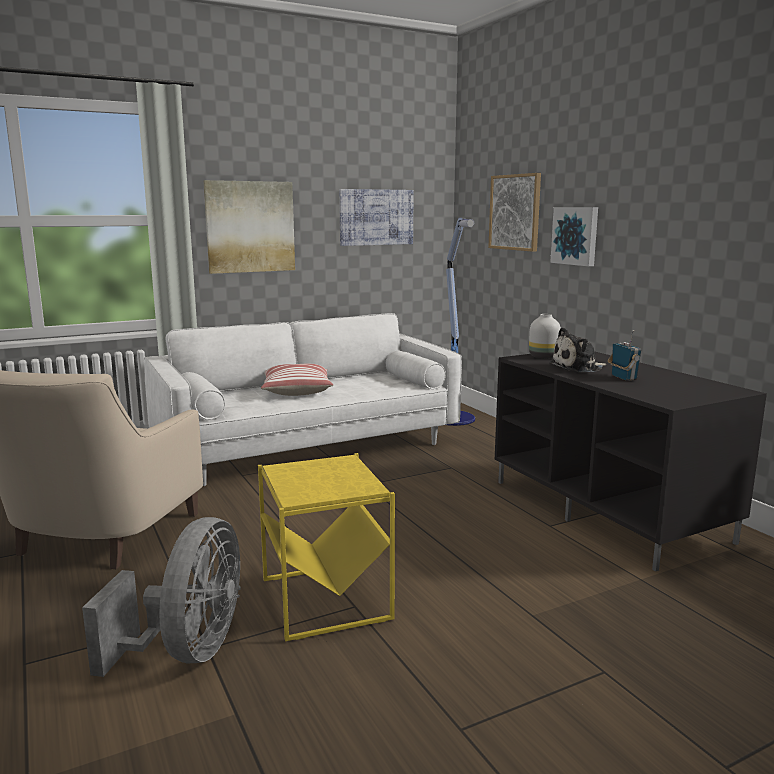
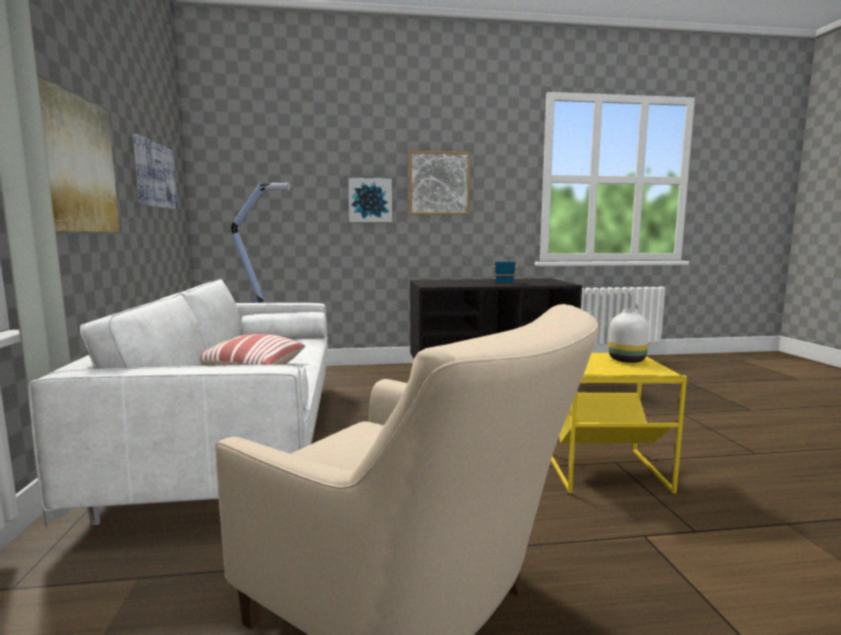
camera: 70 degrees left, 5 degrees down
grey fan [82,517,241,677] -> none
picture [488,173,541,252] -> picture moved to [409,151,471,215]
white vase [529,314,561,358] -> white vase moved to [609,309,649,363]
plush toy [550,327,607,372] -> none

